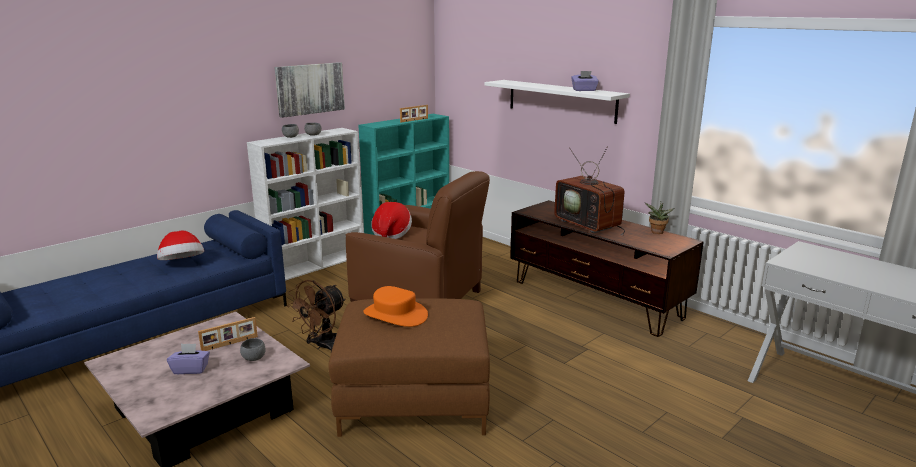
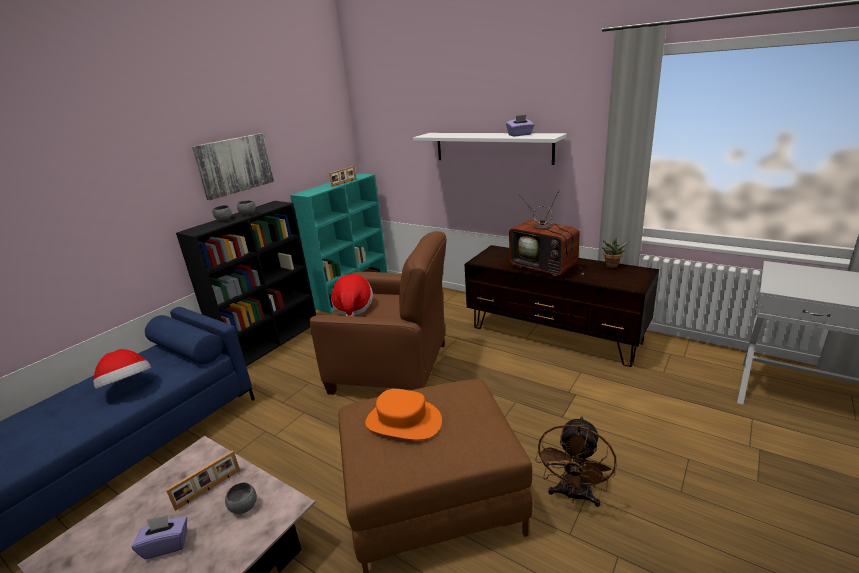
camera: 10 degrees left, 5 degrees up
white bookcase [247,128,363,281] -> black bookcase [176,201,316,366]
brown fan [287,280,346,351] -> brown fan moved to [535,416,617,507]

